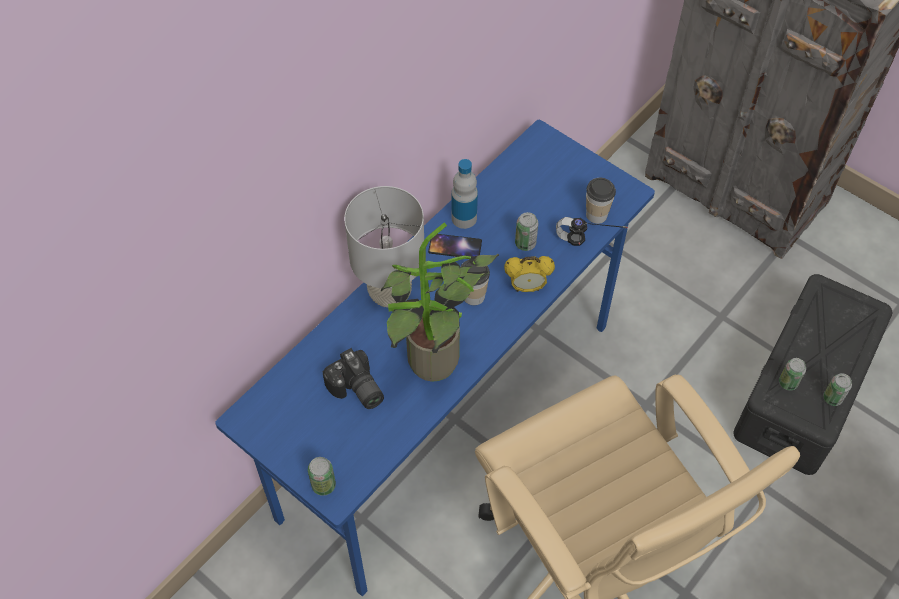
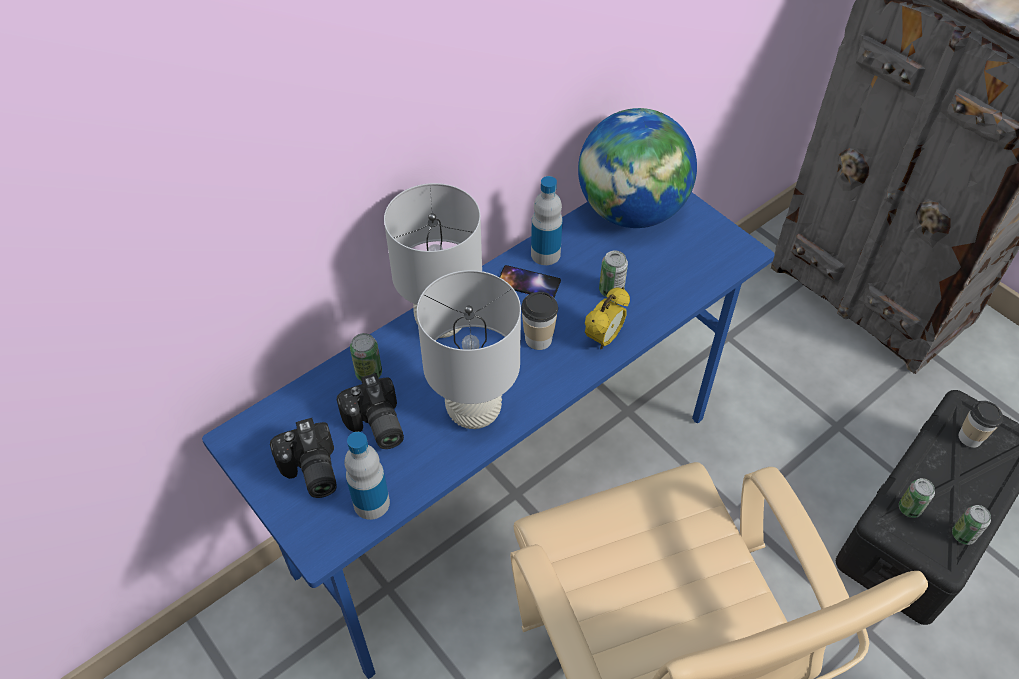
camera: 10 degrees right, 5 degrees down
can [308,457,336,496] -> can moved to [350,333,382,381]
potted plant [381,222,499,382] -> grey table lamp [417,270,521,429]
alarm clock [504,256,555,292] -> alarm clock turned 60 degrees counterclockwise [585,287,630,349]
headphones [556,217,628,246] -> none
cup [586,178,616,224] -> cup moved to [959,400,1003,448]
none -> camera [270,418,337,498]
none -> bottle [345,432,390,520]
none -> globe [578,108,697,228]

